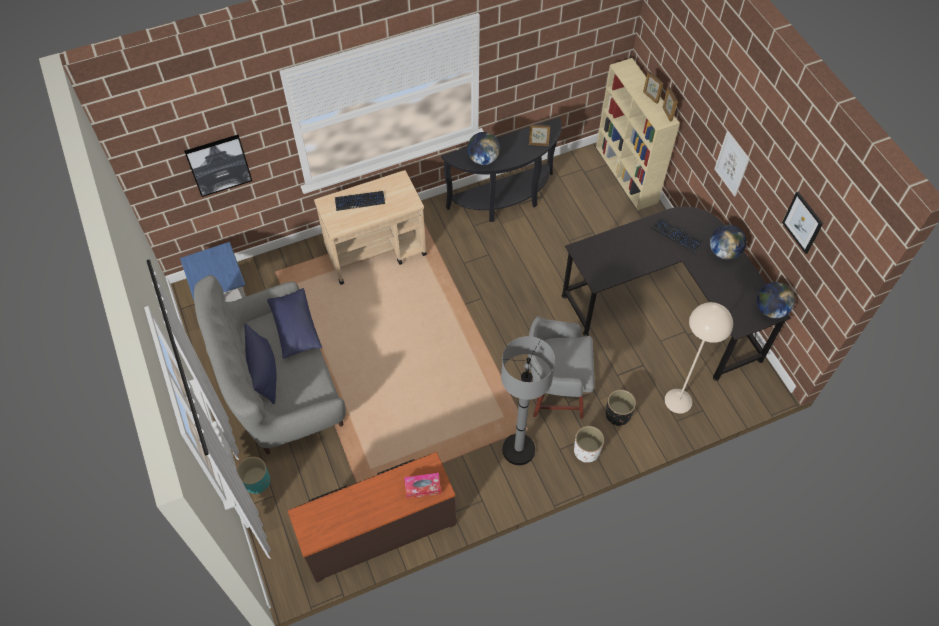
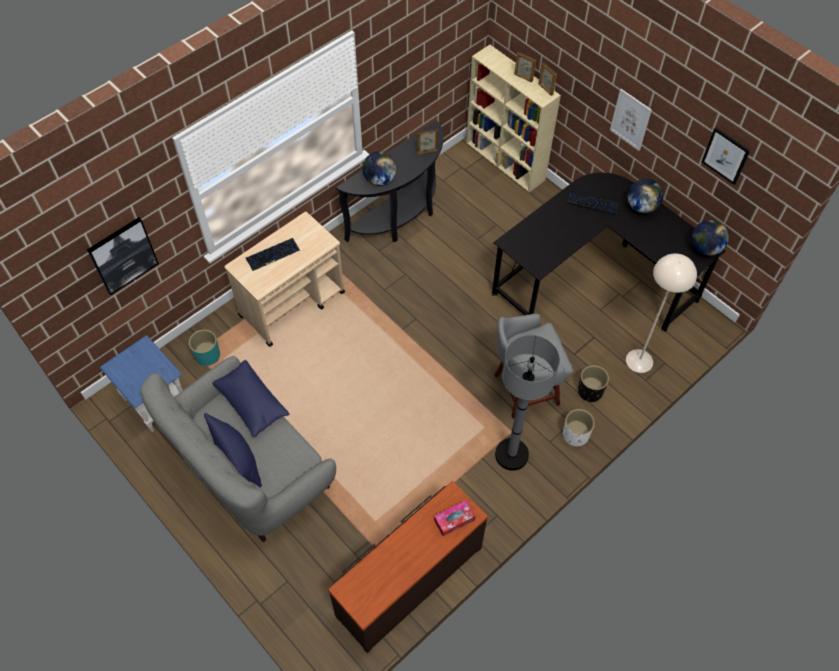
camera: 20 degrees left, 0 degrees up
turquoise planter [237,457,270,494] -> turquoise planter moved to [189,330,220,366]

